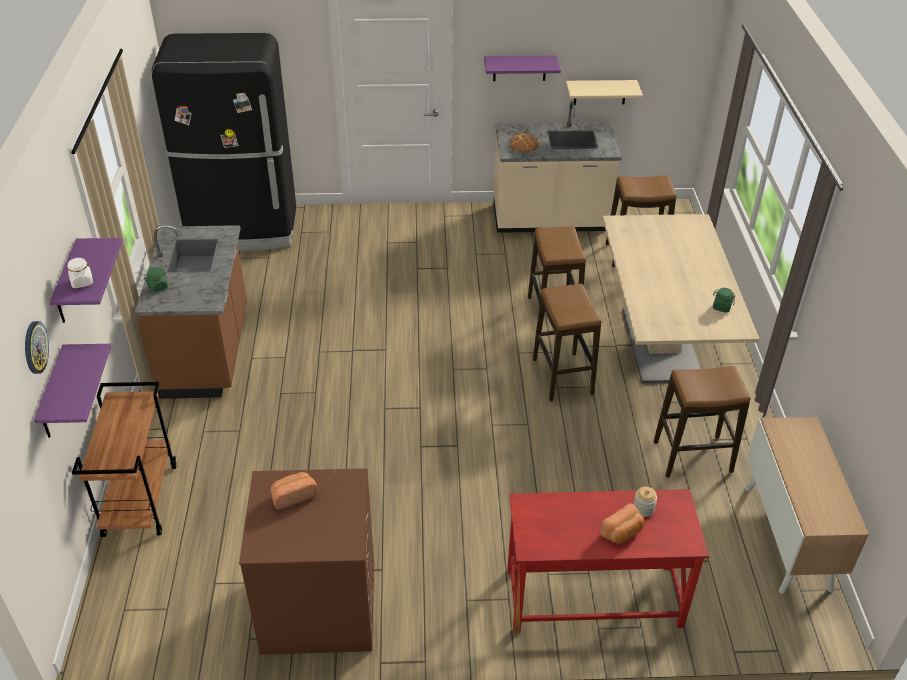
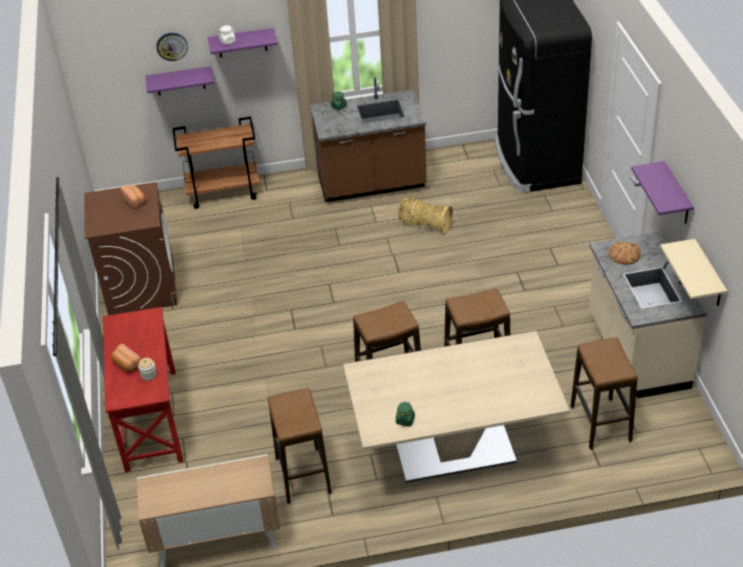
camera: 85 degrees right, 0 degrees up
none -> basket [398,197,453,233]

